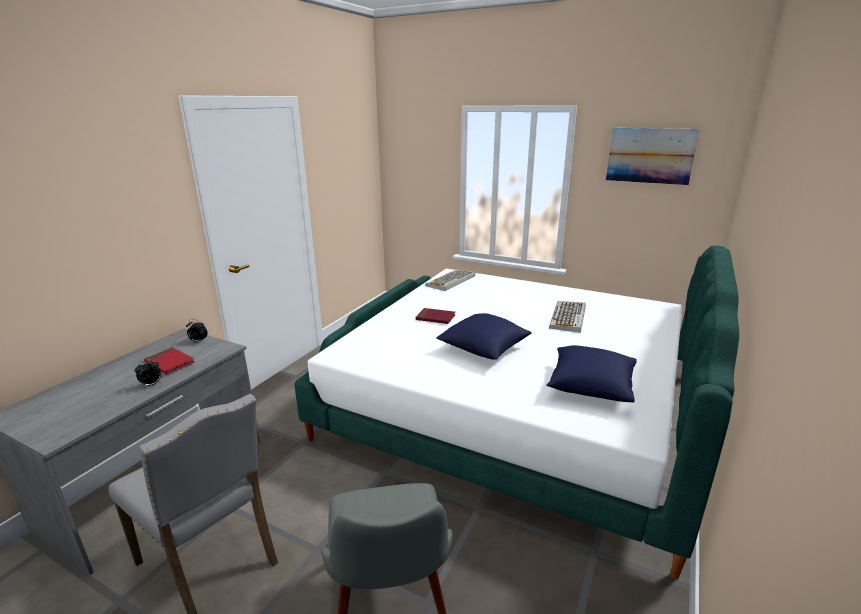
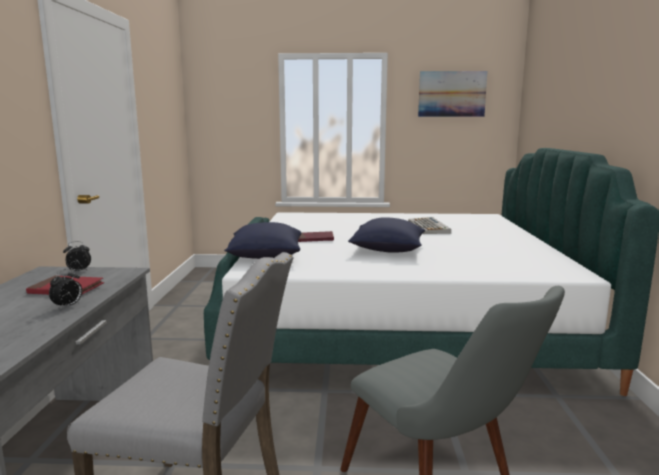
camera: 25 degrees left, 10 degrees down
keyboard [425,269,476,291] -> none
blue pillow [546,345,637,403] -> blue pillow moved to [224,222,301,259]

